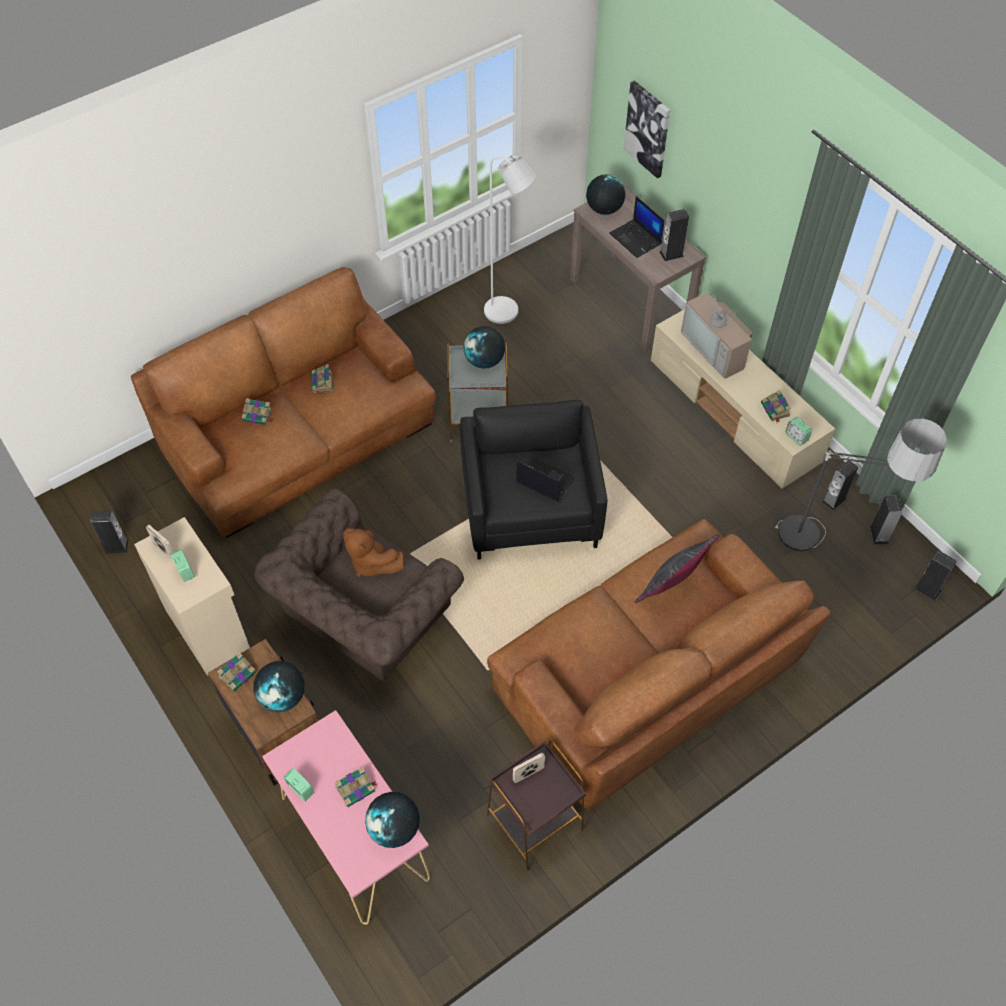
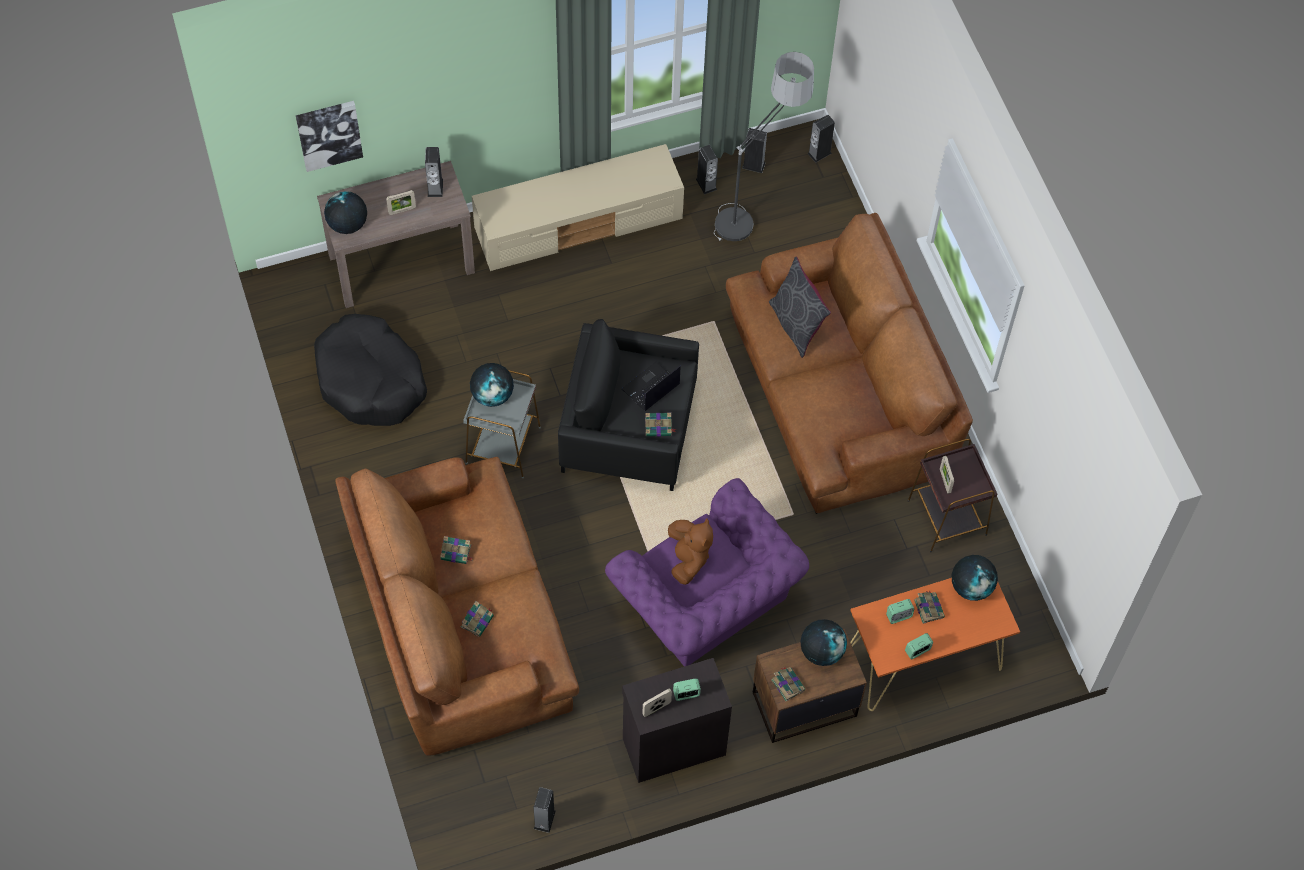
camera: 75 degrees left, 5 degrees up
beige cabinet [134,517,250,676] -> black cabinet [622,658,732,783]
brown armchair [254,489,464,681] -> purple armchair [605,478,809,667]
pink console table [262,710,430,925] -> orange console table [850,578,1020,711]
brown plush toy [343,528,404,577] -> brown plush toy turned 60 degrees counterclockwise [668,519,713,585]
white floor lamp [484,153,536,324] -> black dog bed [314,314,427,426]
laptop [609,196,665,258] -> picture frame [386,190,416,215]
television [681,278,753,379] -> none
book [761,390,791,423] -> book moved to [645,413,676,436]
alarm clock [785,417,812,446] -> alarm clock moved to [886,599,914,624]

